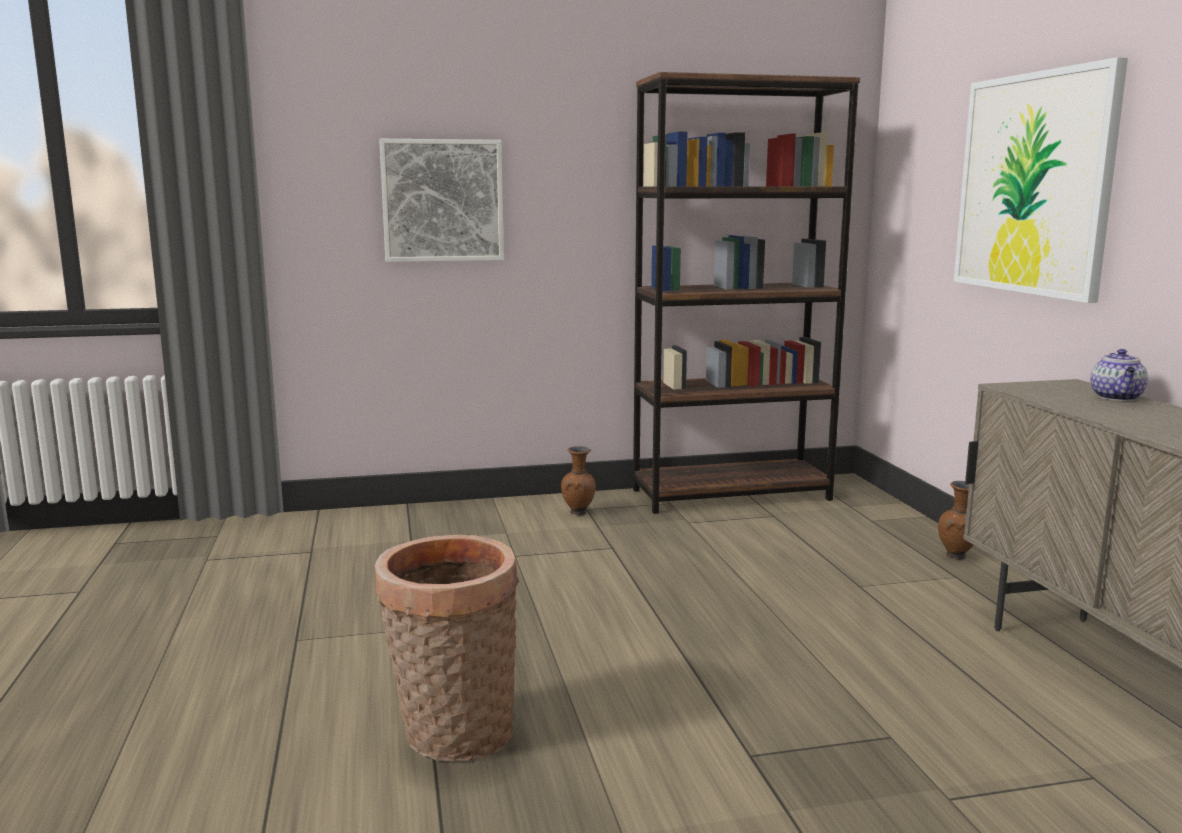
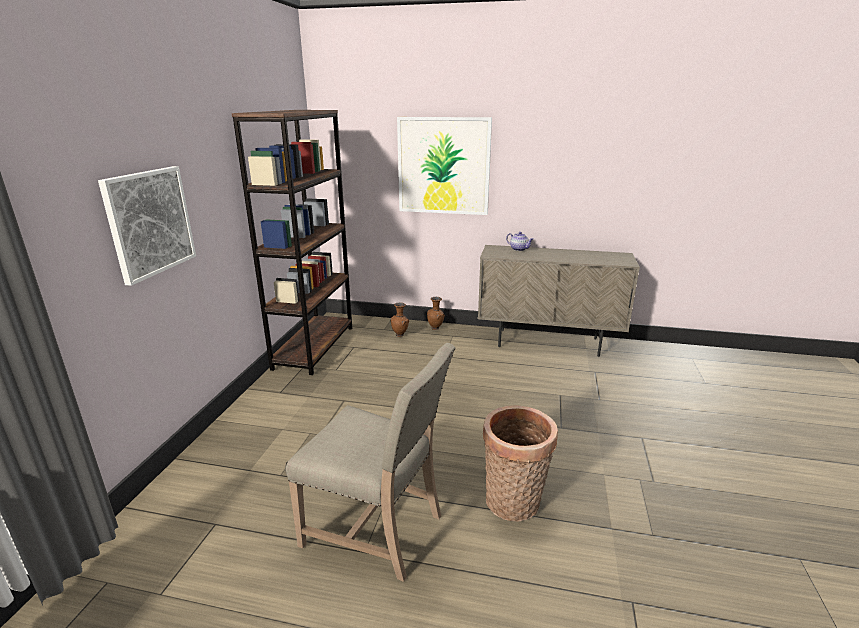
camera: 65 degrees left, 10 degrees up
brown vase [561,446,596,516] -> brown vase moved to [391,302,409,337]
none -> beige chair [285,343,455,582]

